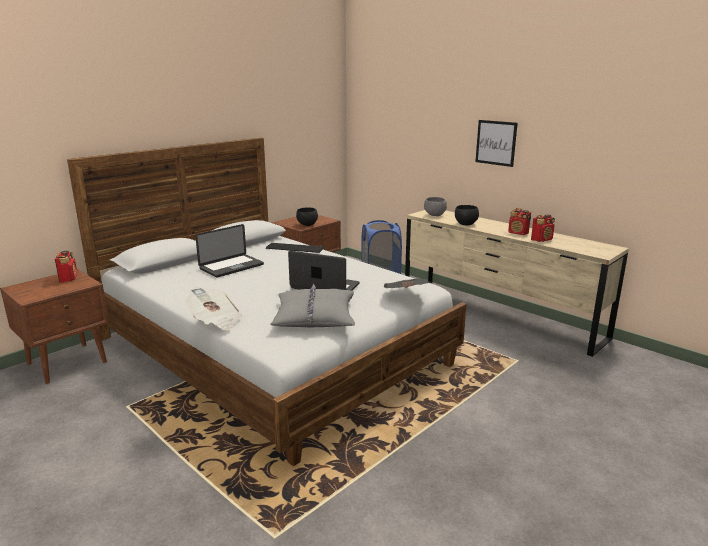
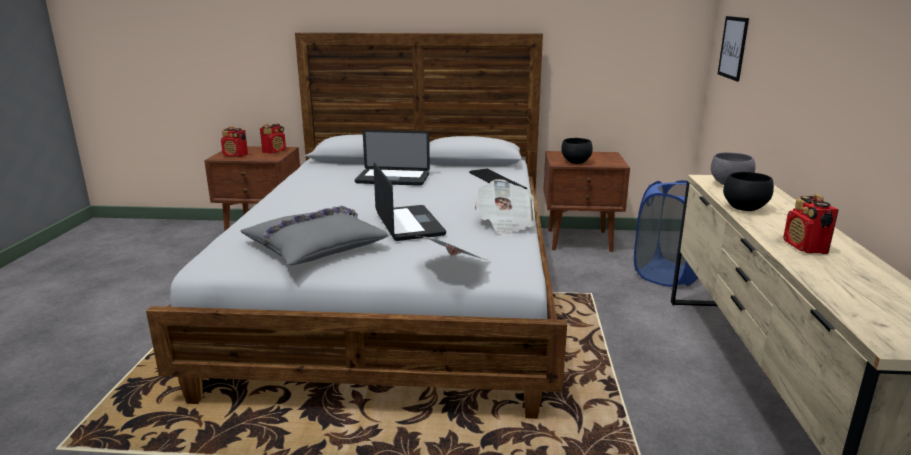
camera: 50 degrees right, 0 degrees up
newspaper [185,287,242,331] -> newspaper moved to [474,179,535,235]
picture [475,120,518,167] -> picture moved to [718,16,749,82]
radio [531,214,555,242] -> radio moved to [221,126,248,157]

